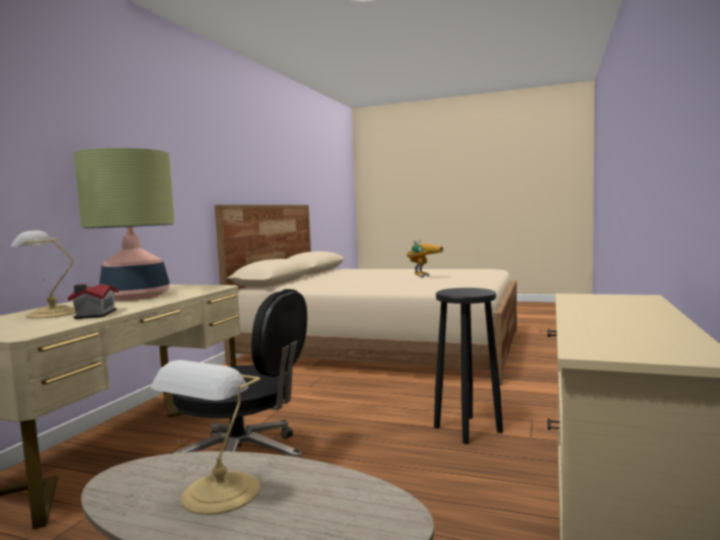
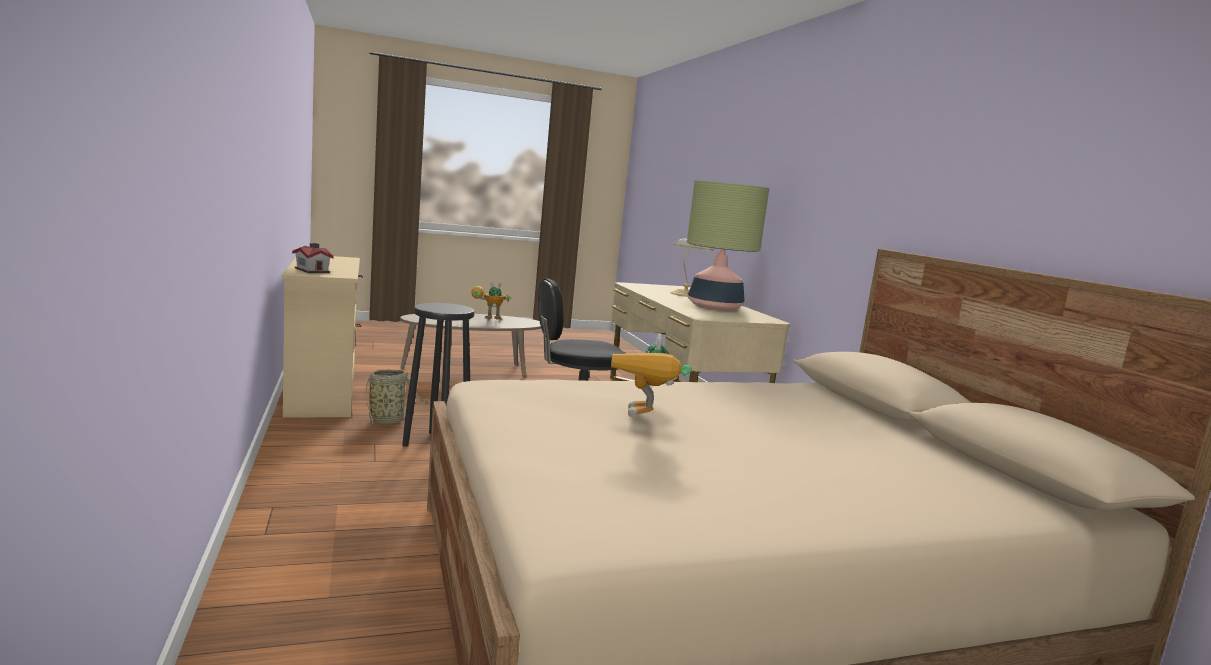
camera: 140 degrees right, 5 degrees up
toy house [68,284,119,319] -> toy house moved to [292,243,334,273]
table lamp [151,360,260,515] -> toy robot [471,282,511,320]
none -> basket [355,369,429,425]

